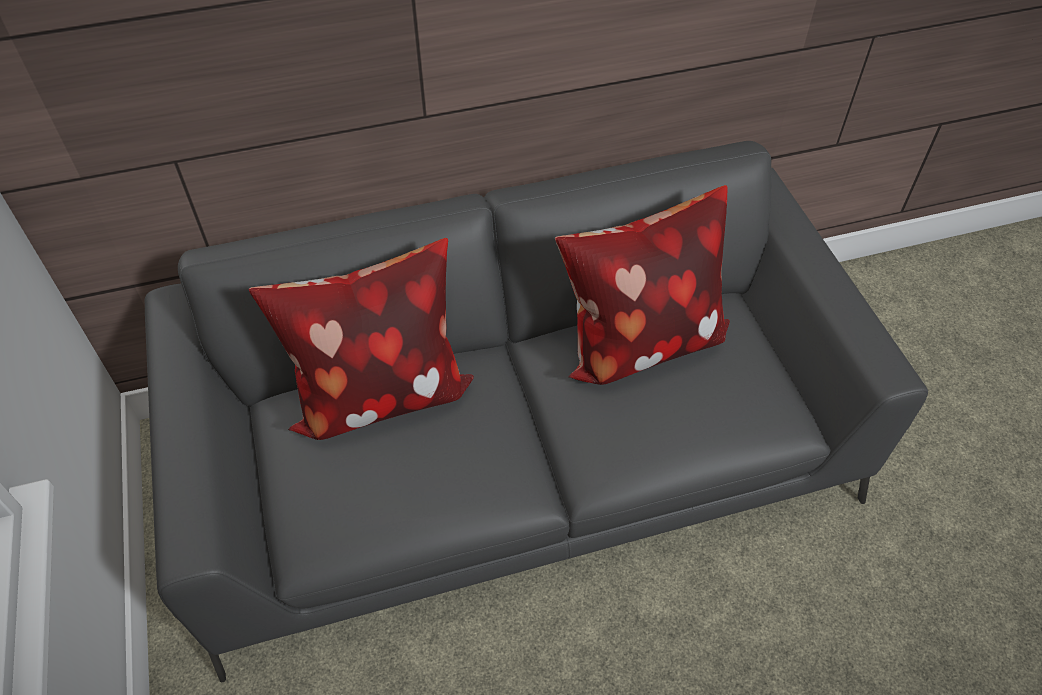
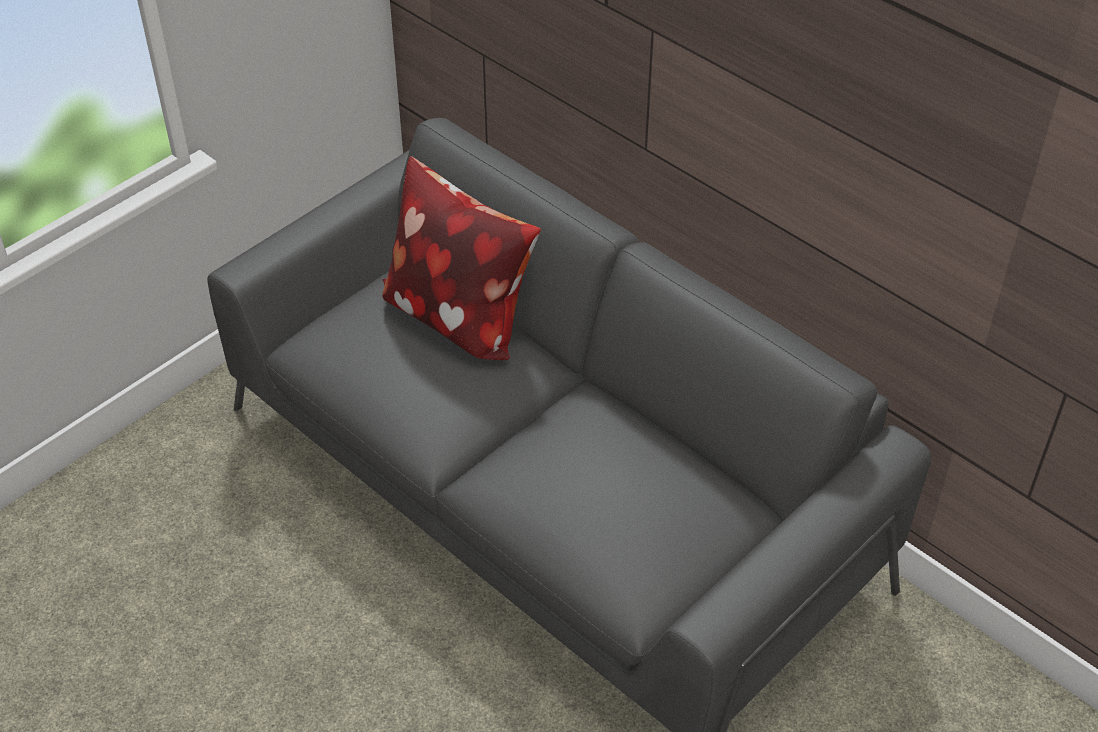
camera: 60 degrees right, 5 degrees down
pillow [555,185,730,385] -> none

